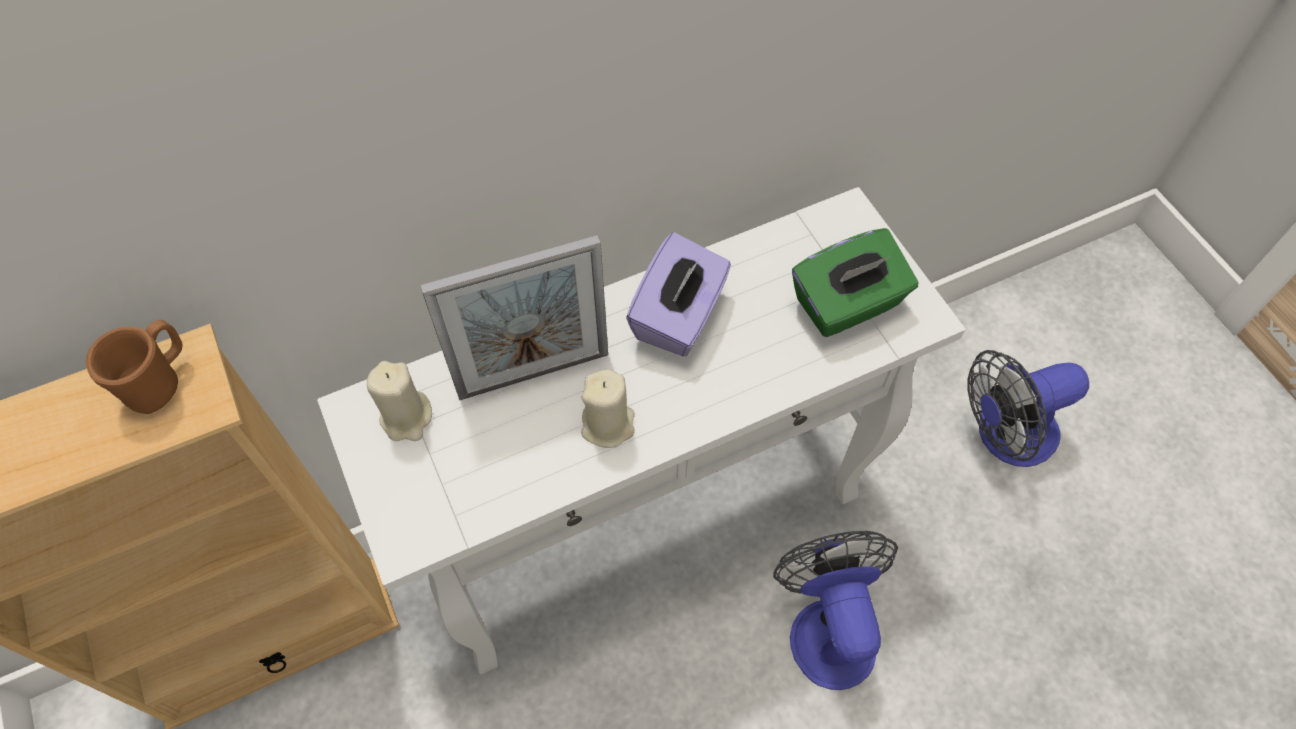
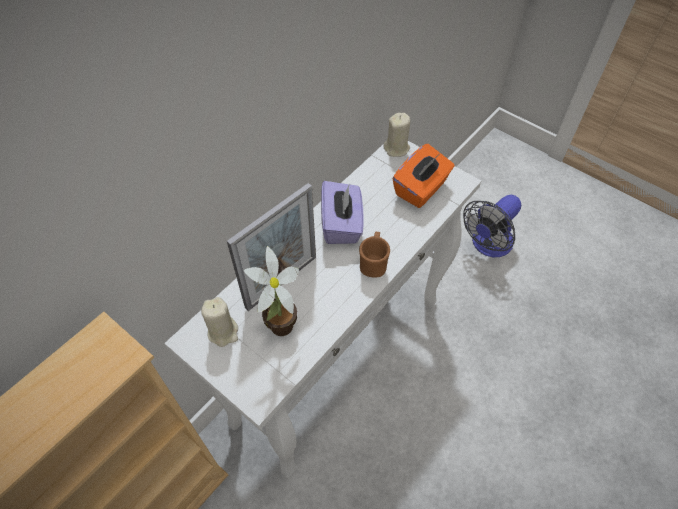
camera: 25 degrees left, 5 degrees down
brown mug [86,320,183,414] -> brown mug moved to [359,232,390,278]
beige candle [581,369,635,448] -> beige candle moved to [384,113,410,157]
fan [773,531,898,690] -> none
green tissue box [792,228,919,337] -> orange tissue box [393,144,455,208]
none -> potted plant [244,246,299,336]

